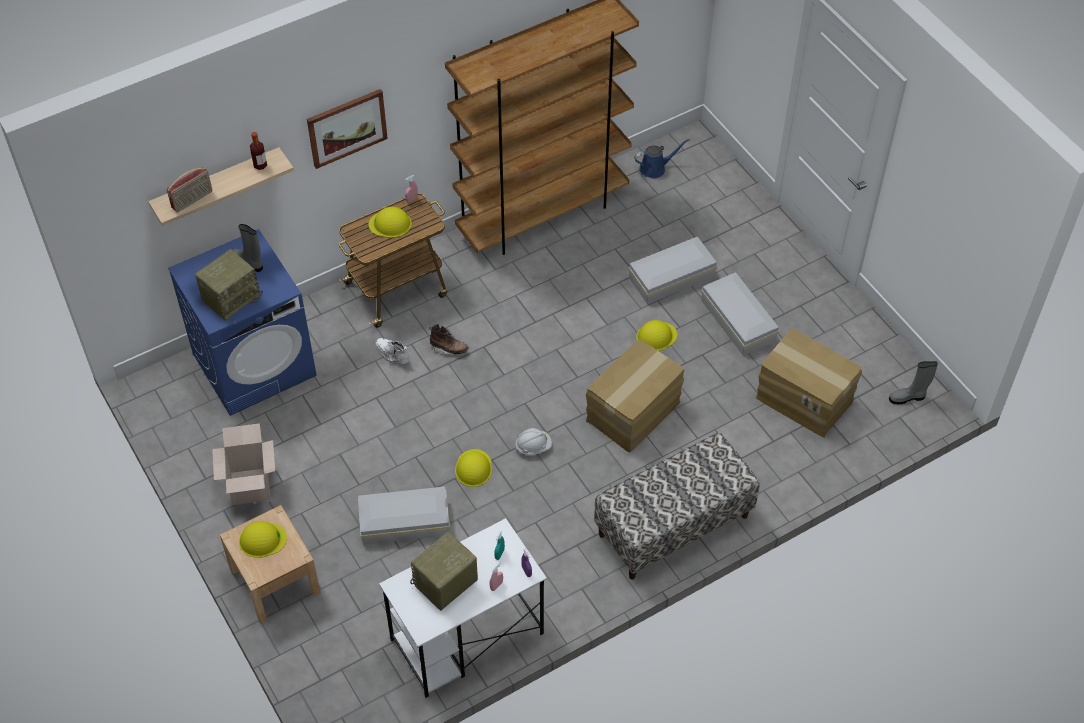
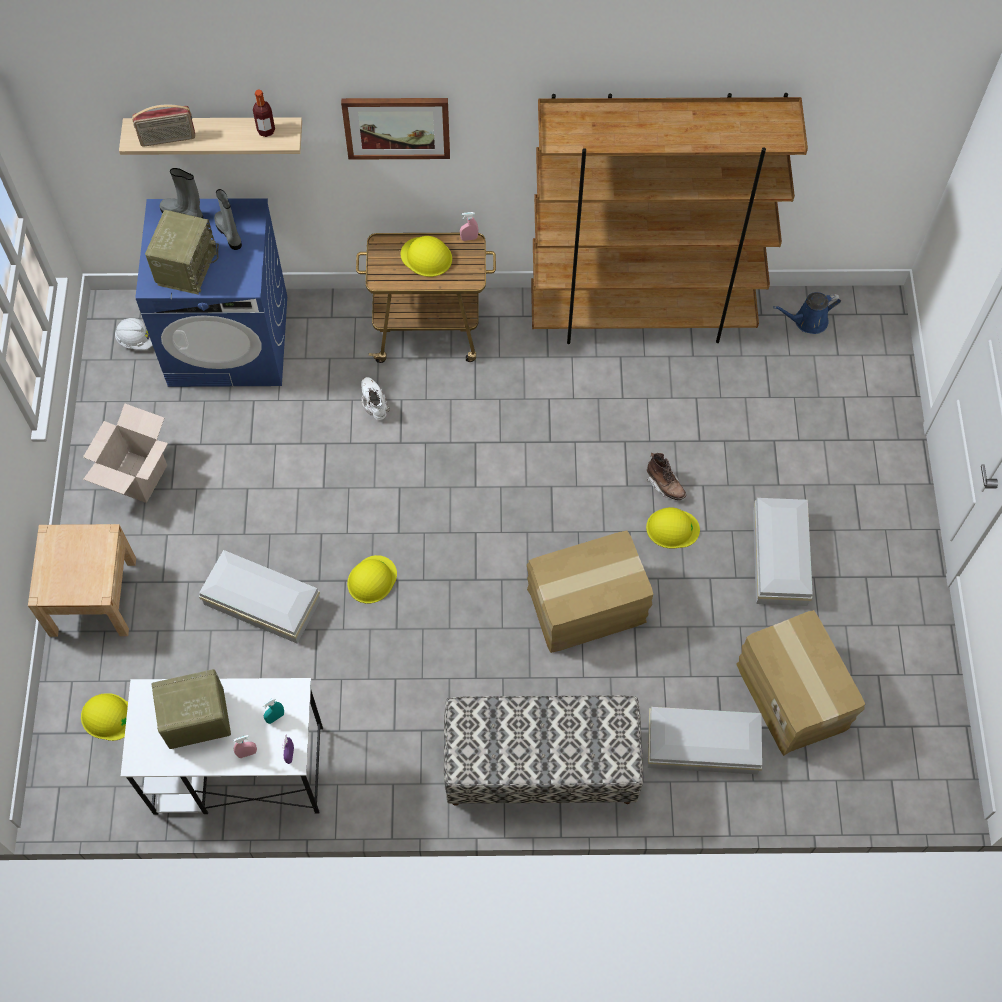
camera: 30 degrees right, 10 degrees up
radio [195,249,263,321] -> radio turned 60 degrees counterclockwise [145,210,219,295]
yellow hard hat [239,521,287,558] -> yellow hard hat moved to [81,693,128,741]
brown boot [429,324,469,356] -> brown boot moved to [647,453,686,500]
white hard hat [515,428,552,455] -> white hard hat moved to [115,318,152,349]
white storage box [628,236,717,304] -> white storage box moved to [648,707,762,774]
blue watering can [634,139,690,179] -> blue watering can turned 150 degrees clockwise [773,292,841,334]
grey boot [889,361,938,405] -> grey boot moved to [159,168,203,218]

